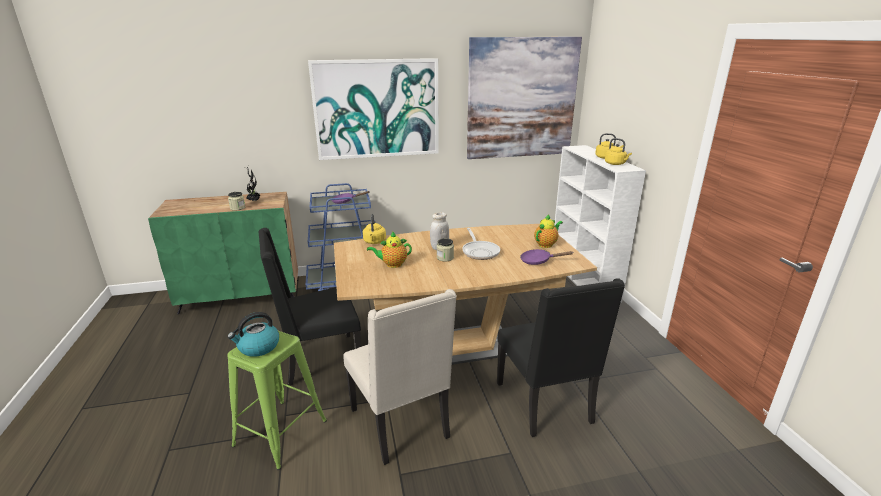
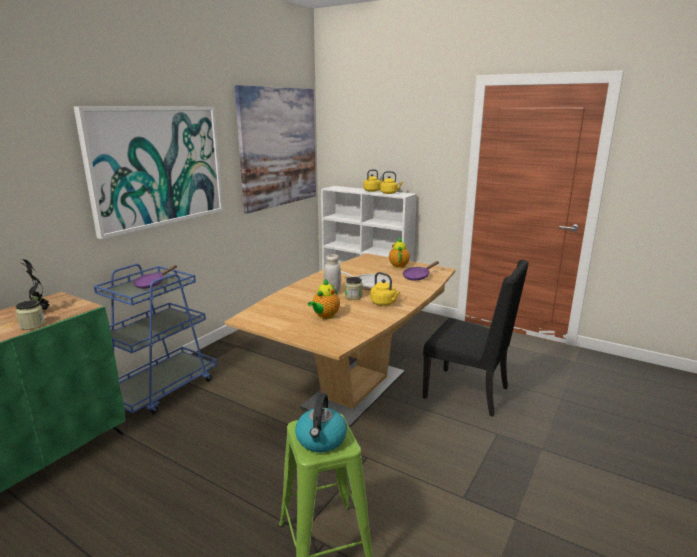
camera: 45 degrees left, 5 degrees down
black chair [259,228,361,385] -> none
beige chair [343,289,457,465] -> none
yellow kettle [363,214,386,244] -> yellow kettle moved to [370,272,400,306]

